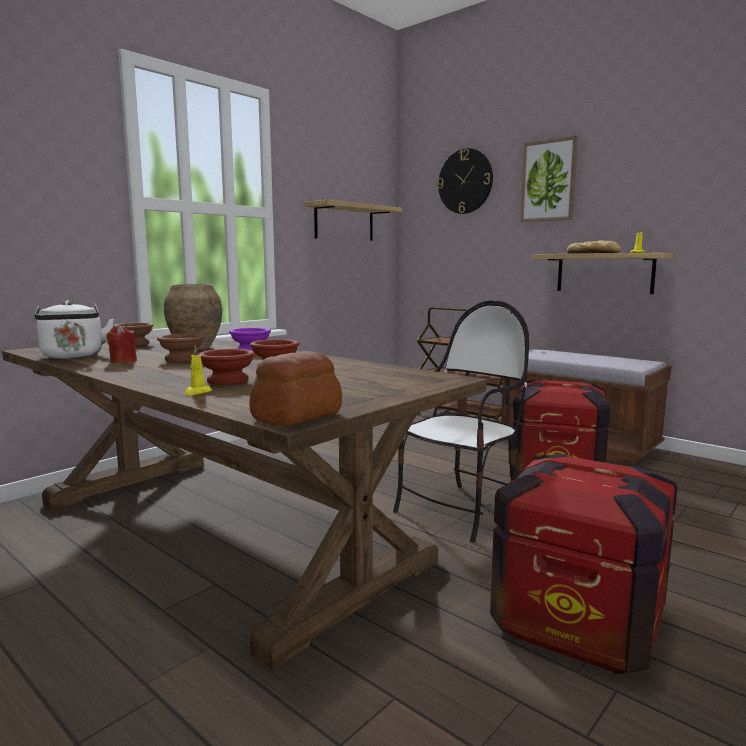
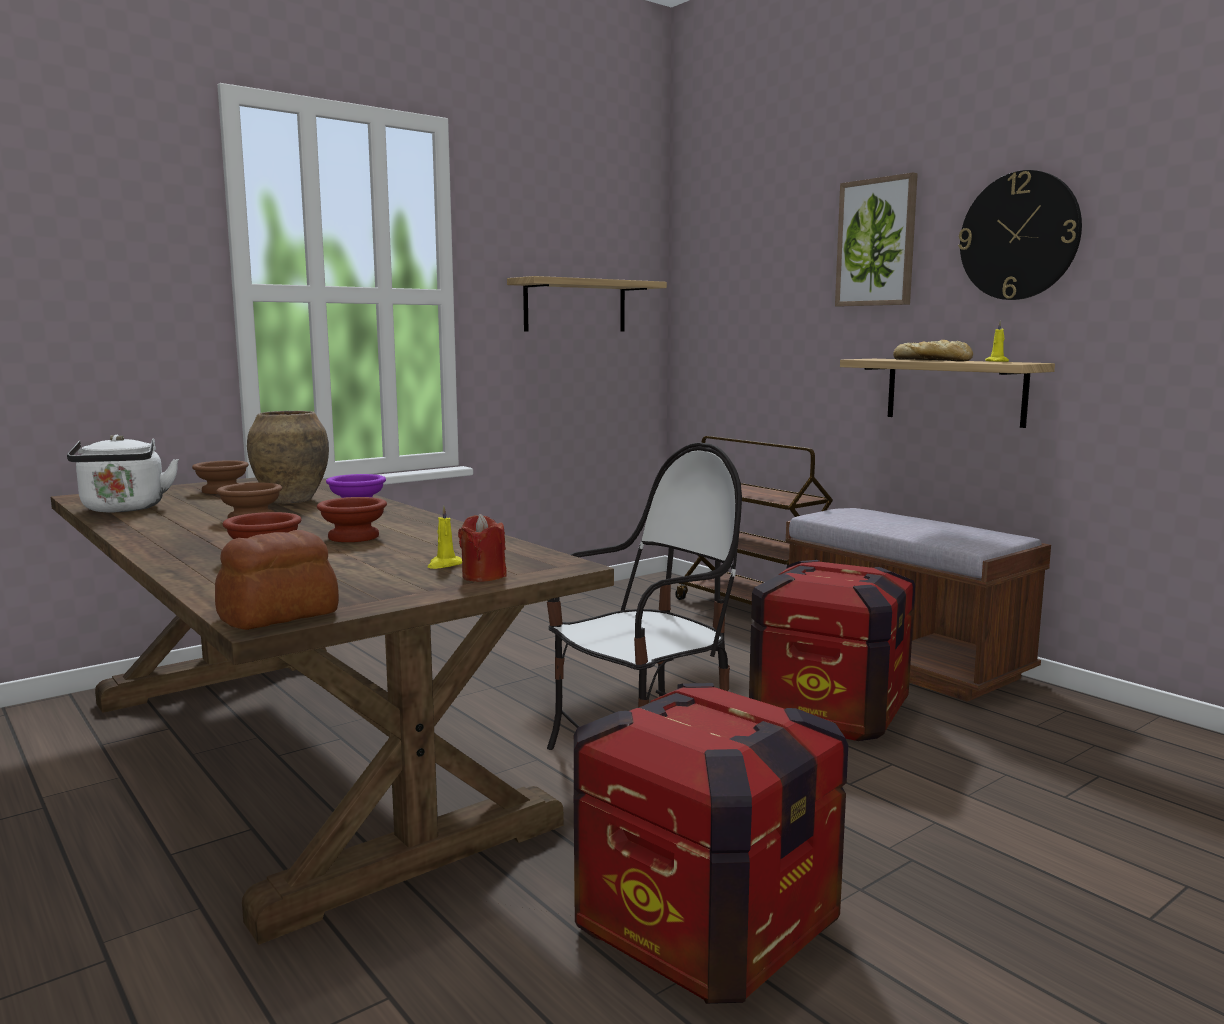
camera: 10 degrees right, 0 degrees up
red candle [107,325,137,363] -> red candle moved to [458,514,507,582]
yellow candle [183,345,212,396] -> yellow candle moved to [427,506,462,569]
wall clock [438,148,493,214] -> wall clock moved to [958,170,1082,300]

